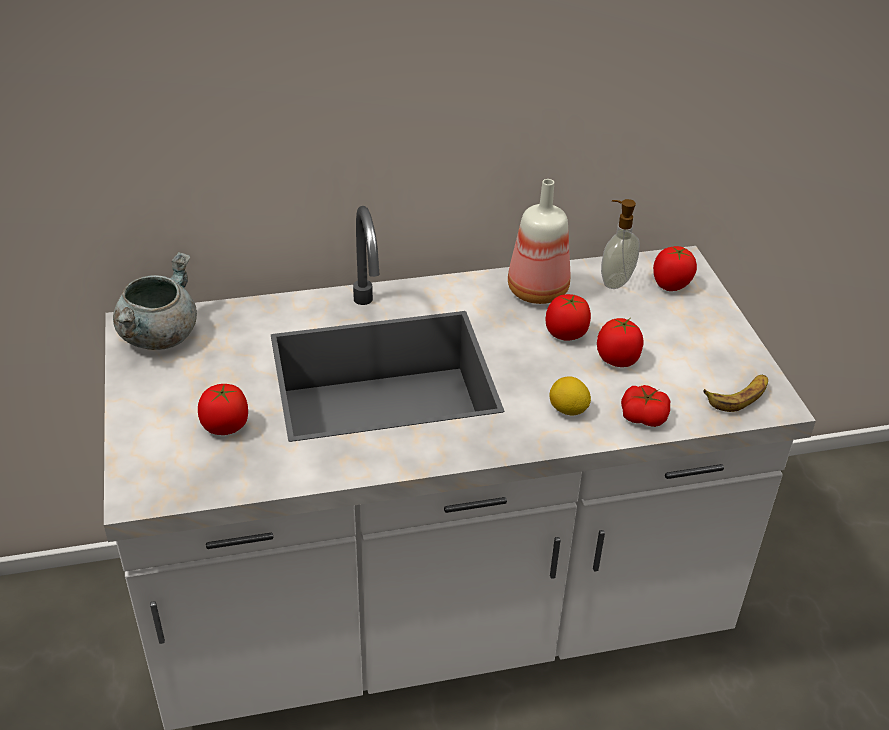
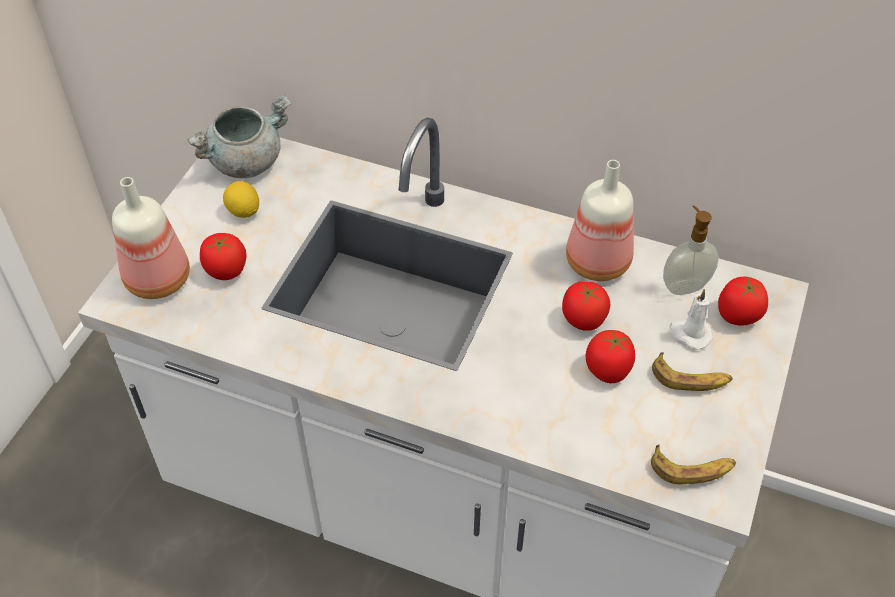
camera: 35 degrees right, 10 degrees up
lemon [549,376,591,416] -> lemon moved to [223,181,259,218]
tomato [621,385,670,427] -> none
none -> bottle [112,177,190,299]
none -> banana [652,352,733,391]
none -> white candle [669,289,713,350]

